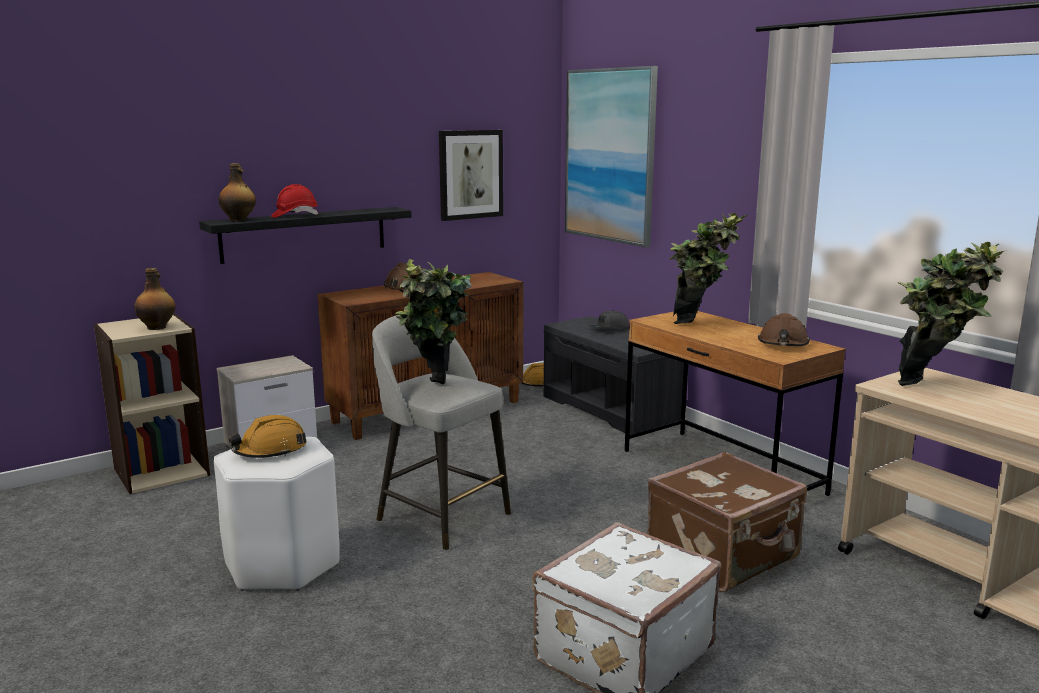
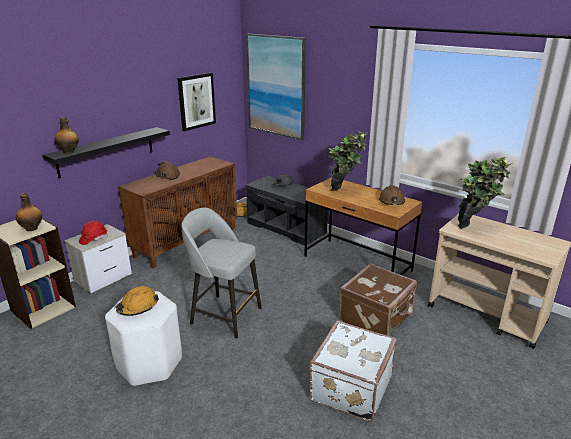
camera: 15 degrees left, 10 degrees up
red hard hat [271,184,318,218] -> red hard hat moved to [79,221,108,245]
potted plant [395,259,471,385] -> none

